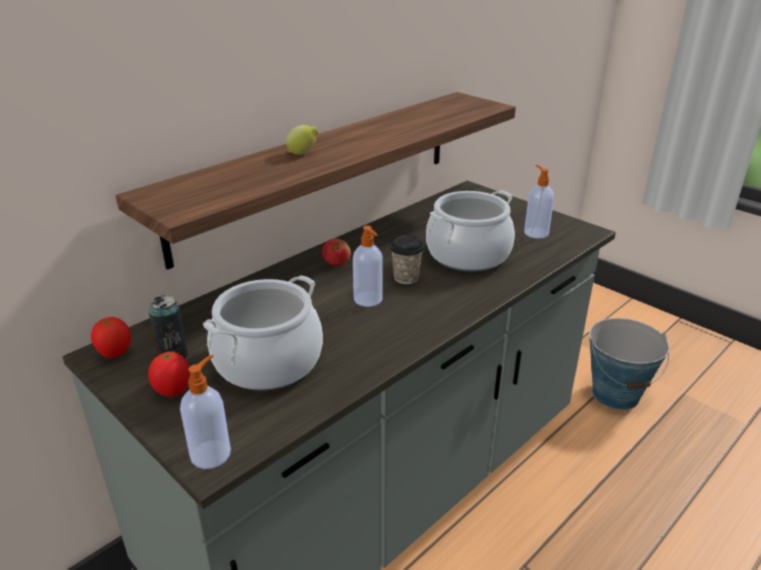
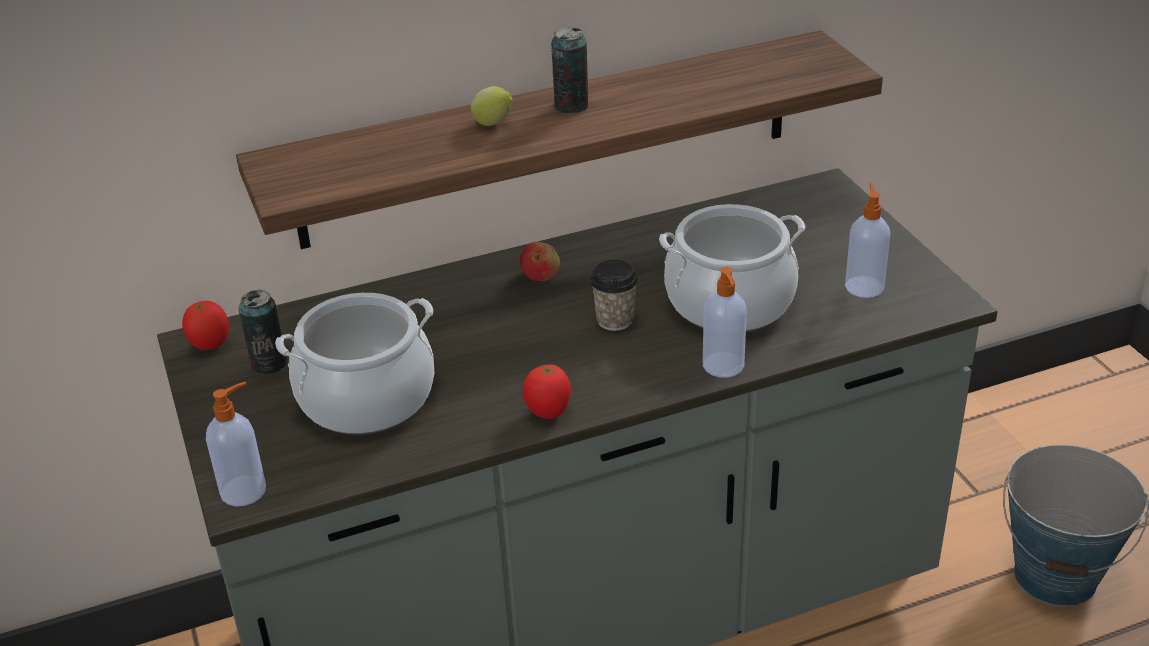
camera: 25 degrees right, 5 degrees up
tomato [148,351,190,397] -> tomato moved to [523,365,571,419]
soap dispenser [353,226,383,307] -> soap dispenser moved to [703,267,747,378]
none -> can [551,28,588,113]

